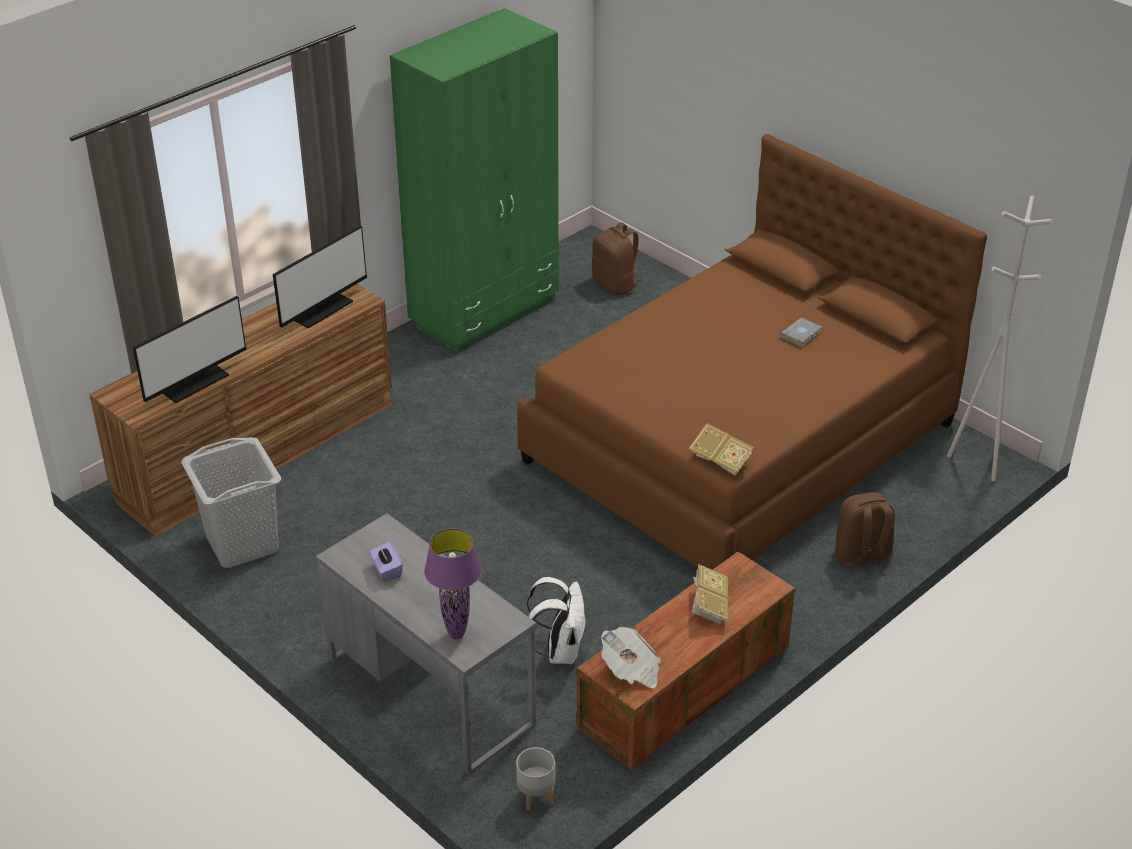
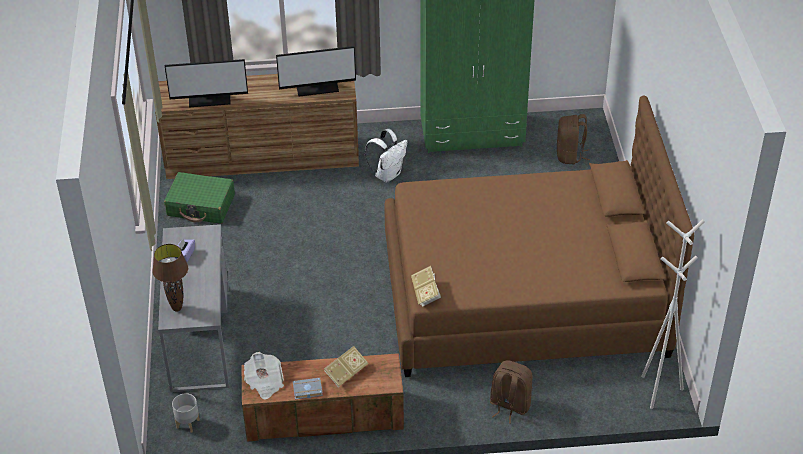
camera: 40 degrees right, 5 degrees up
grey laundry basket [181,437,281,568] -> green suitcase [164,172,235,224]
purple table lamp [424,528,482,639] -> brown table lamp [152,244,188,312]
white backpack [526,577,586,664] -> white backpack moved to [365,129,407,182]
grey book [780,317,822,347] -> grey book moved to [293,378,323,399]

